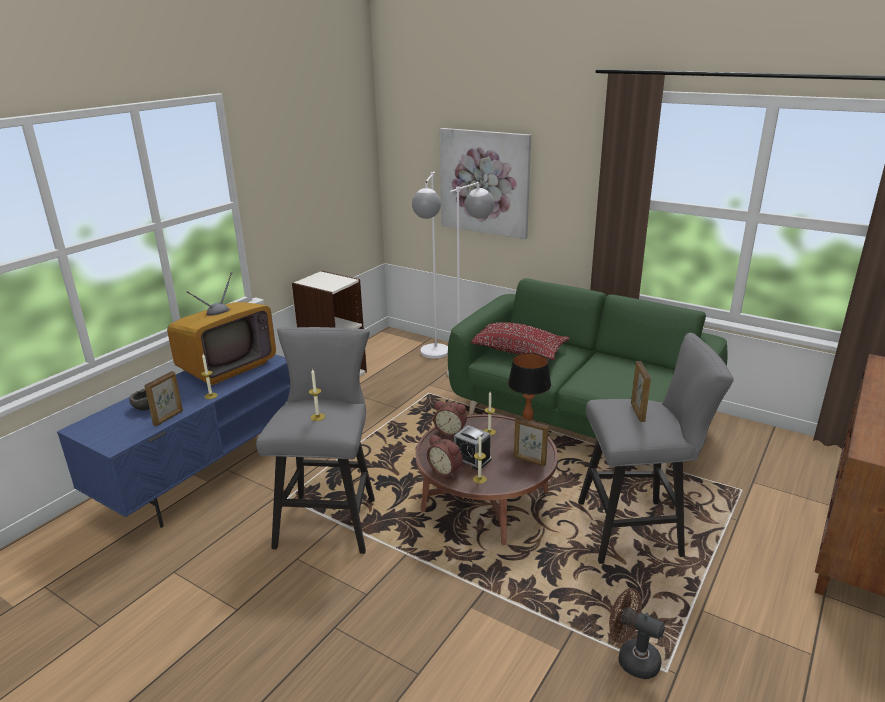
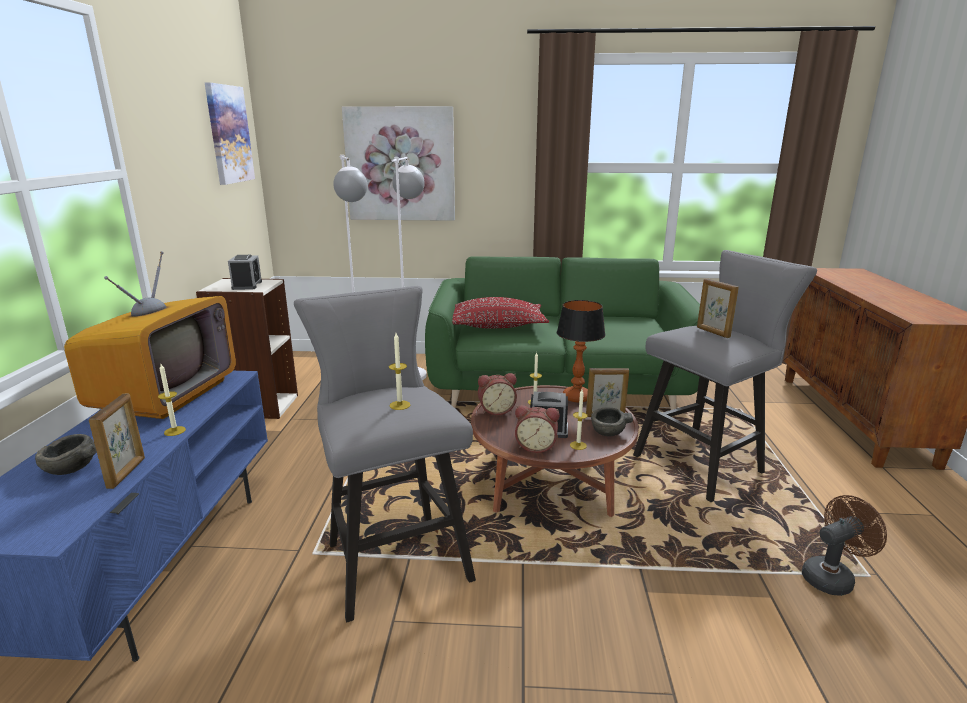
camera: 30 degrees left, 5 degrees down
brown fan [609,588,665,679] -> brown fan turned 150 degrees clockwise [802,495,887,596]
none -> picture [204,82,255,185]
none -> alarm clock [228,255,262,290]
none -> grey bowl [591,408,633,436]

